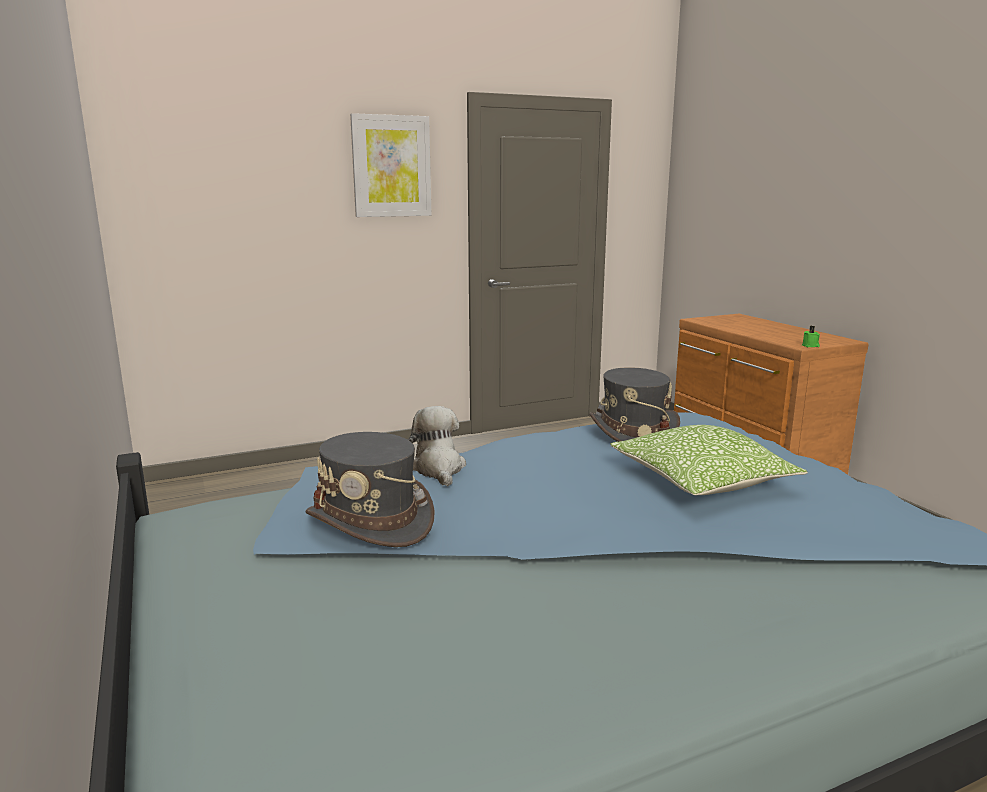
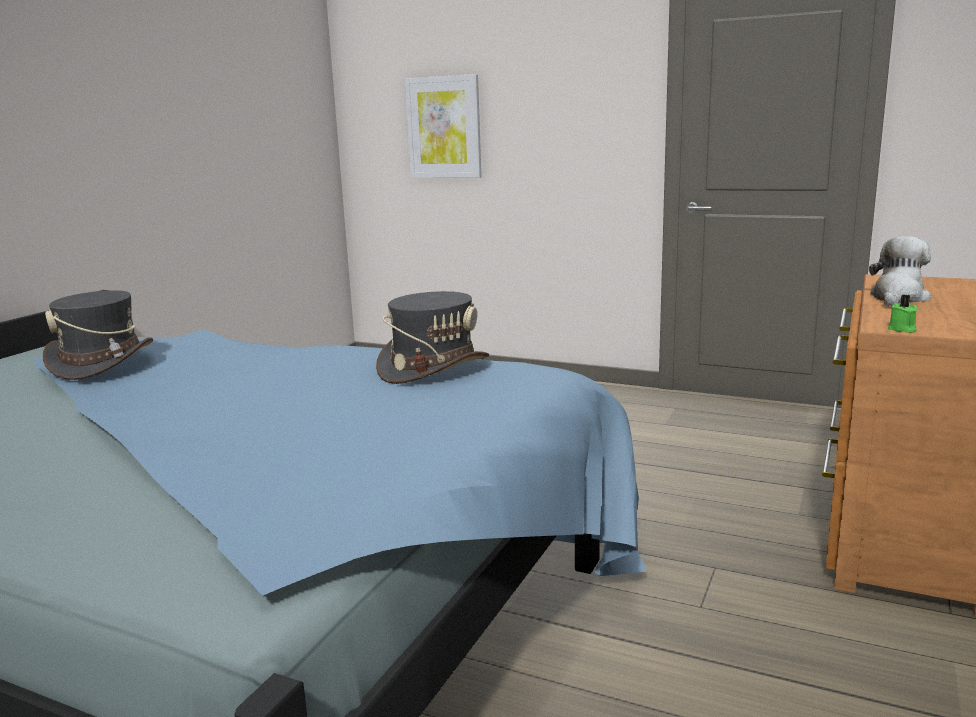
camera: 50 degrees right, 0 degrees up
picture [350,113,431,217] -> picture moved to [405,74,482,178]
plush toy [407,406,466,486] -> plush toy moved to [869,236,931,306]
pillow [610,425,808,495] -> none

